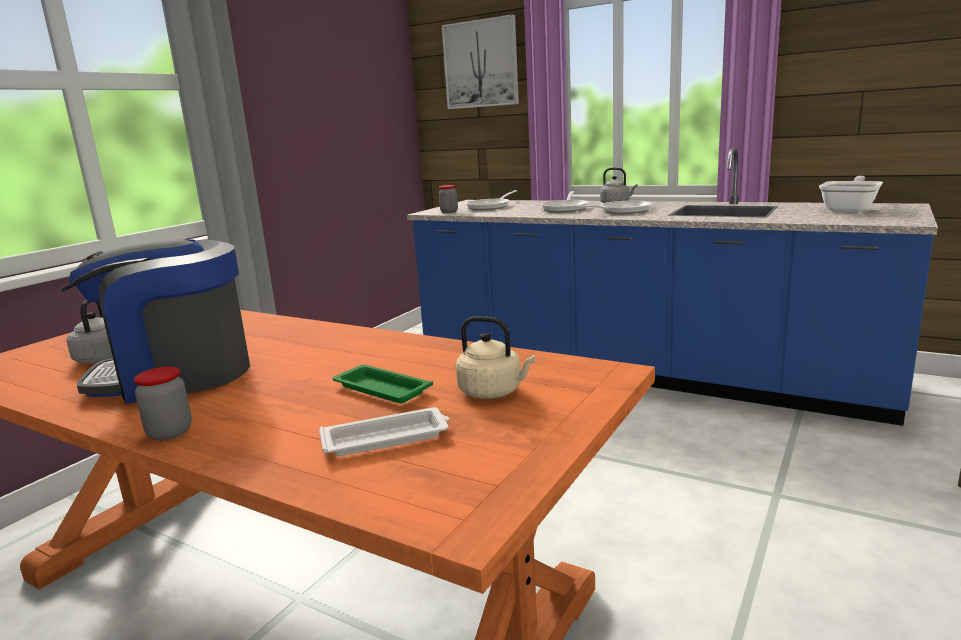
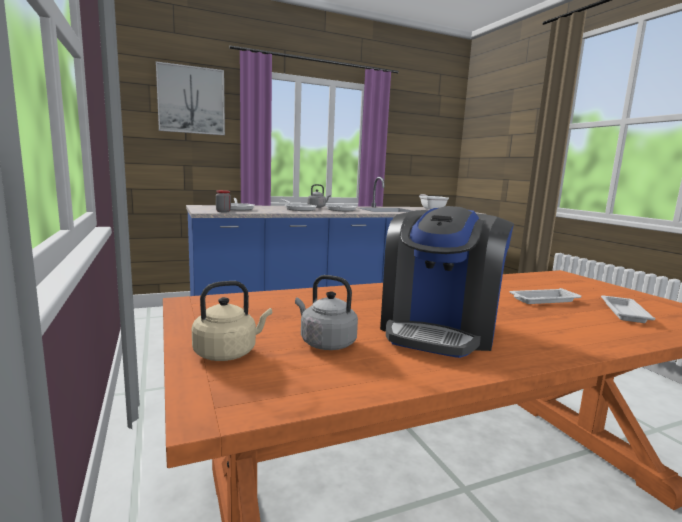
camera: 55 degrees left, 5 degrees down
jar [134,366,192,440] -> none
green tray [332,365,433,403] -> white tray [510,288,581,304]
beige kettle [456,316,536,399] -> beige kettle moved to [192,281,272,361]

